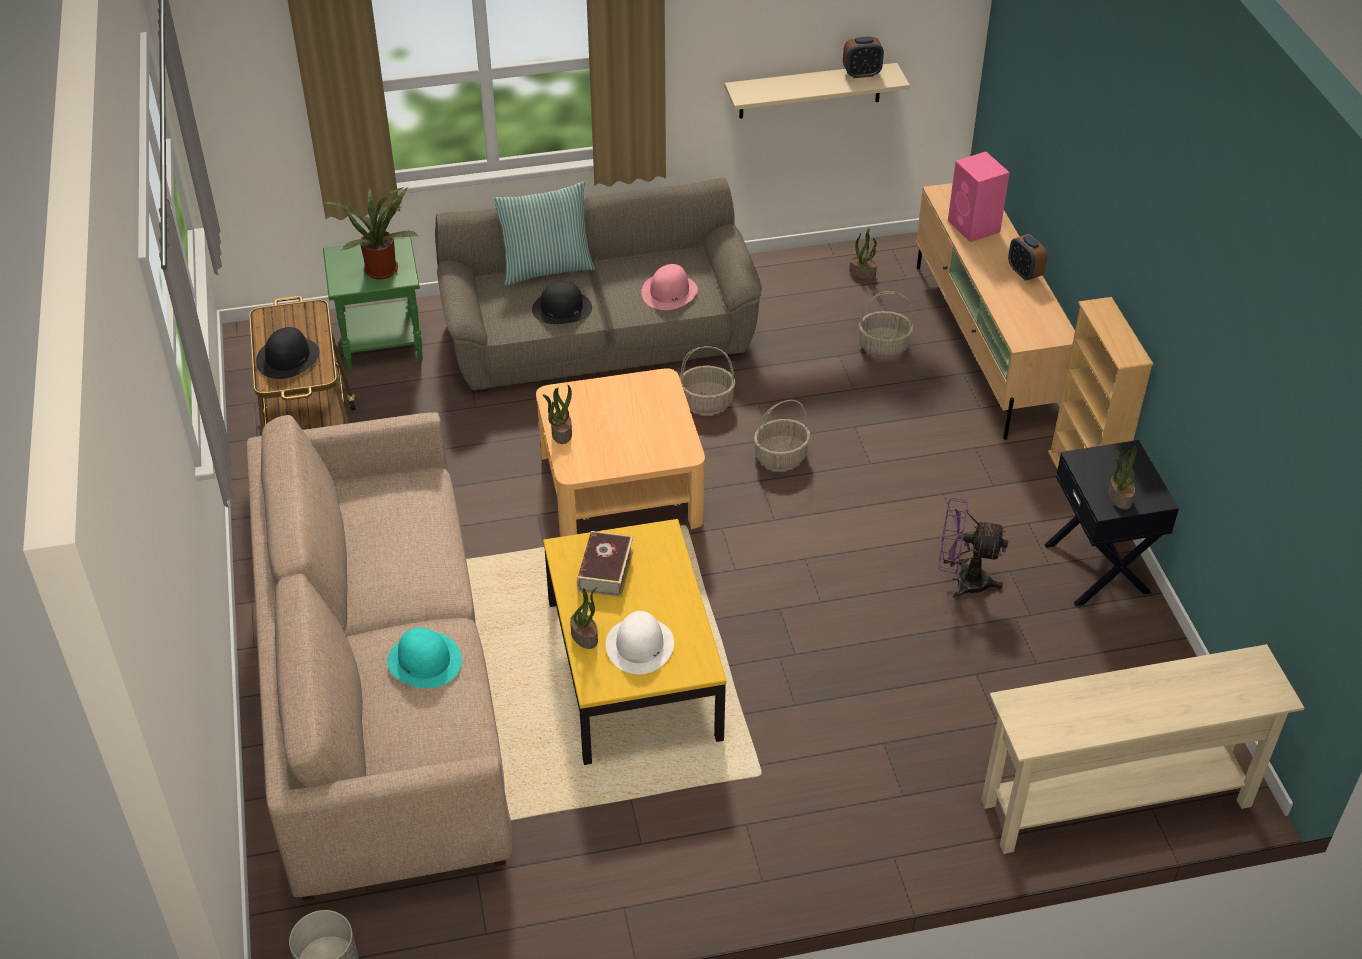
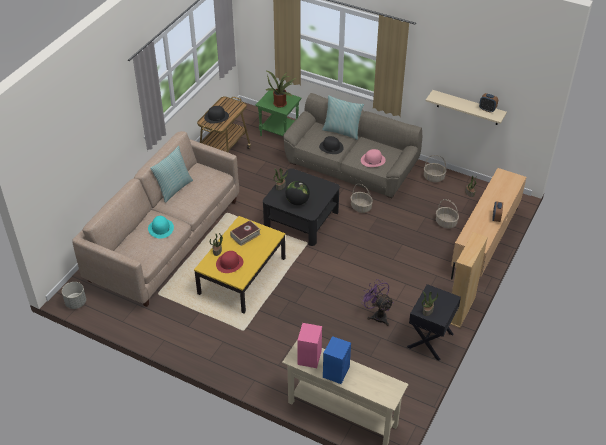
camera: 40 degrees right, 0 degrees up
beige coffee table [536,368,705,537] -> black coffee table [263,168,340,246]
white hat [606,611,674,674] -> red hat [216,251,244,273]
basket [754,400,811,469] -> basket moved to [424,155,447,182]
pink speaker [948,152,1010,242] -> pink speaker moved to [297,323,322,368]
none -> pillow [150,146,193,203]
none -> globe [286,181,310,205]
none -> blue speaker [323,336,351,384]

